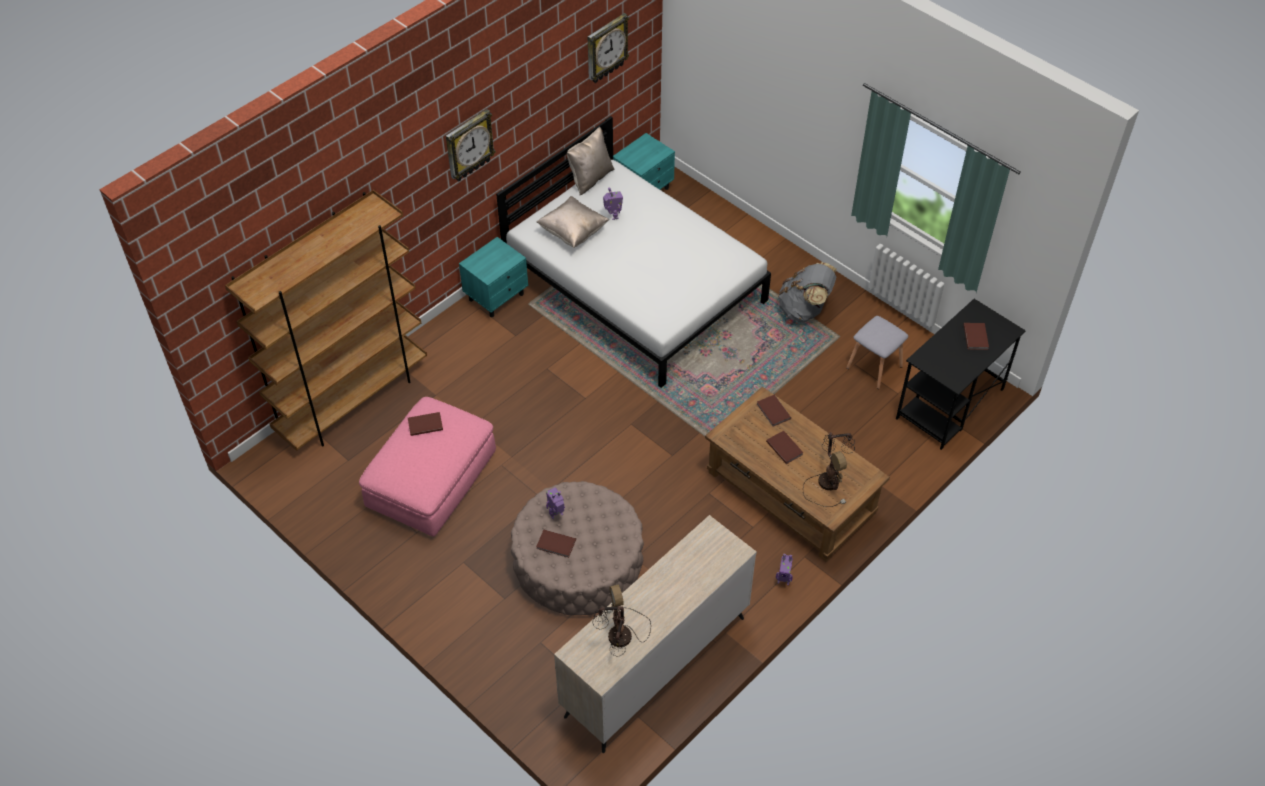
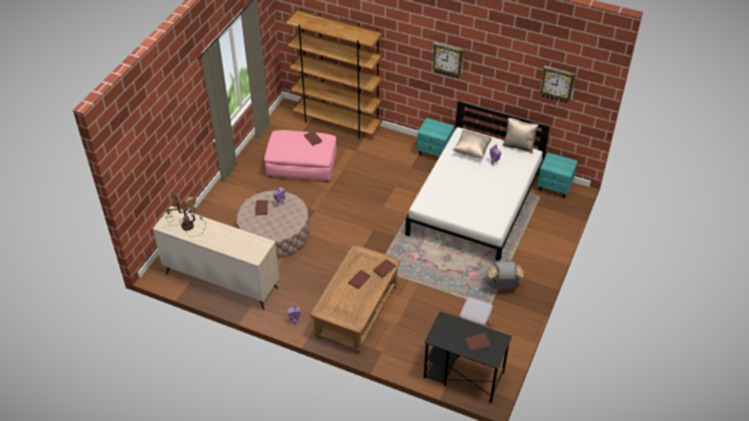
camera: 70 degrees right, 5 degrees down
table lamp [803,432,855,507] -> none

